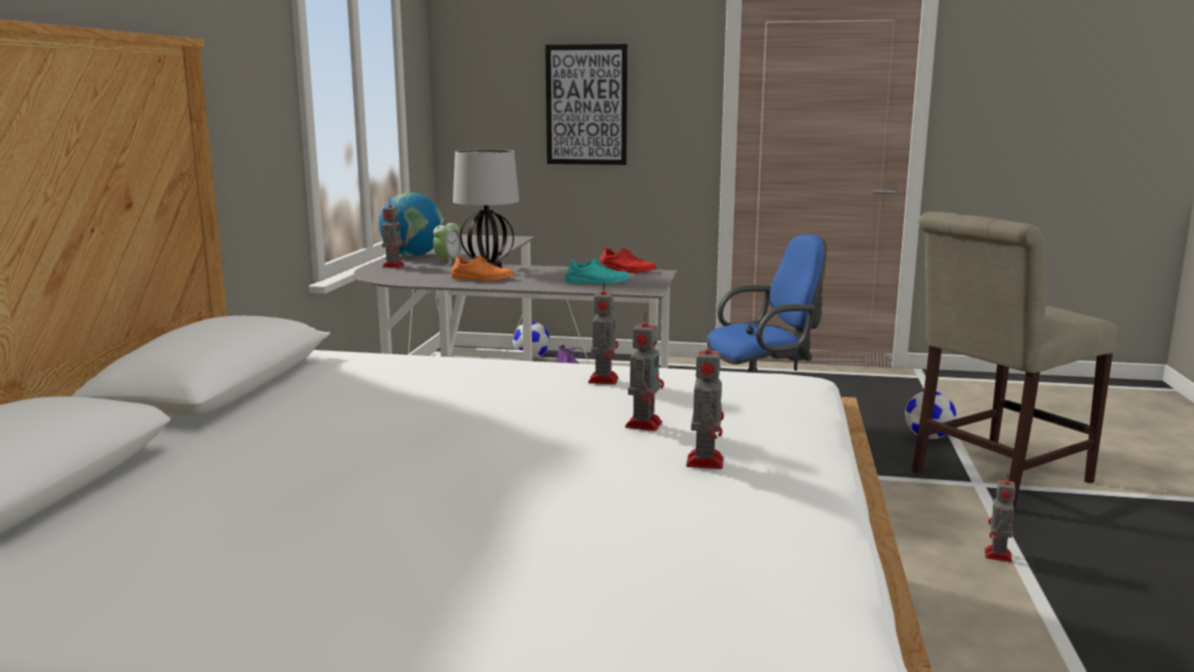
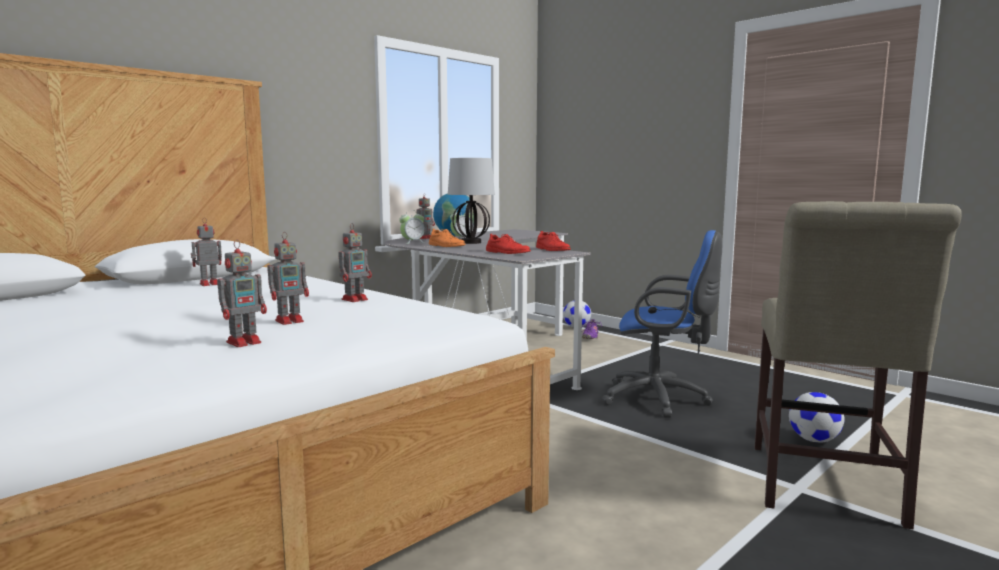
camera: 35 degrees right, 5 degrees down
picture [545,44,628,165] -> none
turquoise shoe [565,258,630,284] -> red shoe [486,234,531,254]
beige chair [912,212,1119,510] -> beige chair turned 75 degrees counterclockwise [754,201,961,529]
toy robot [985,474,1015,562] -> toy robot moved to [191,218,222,286]
none -> alarm clock [399,210,425,244]

